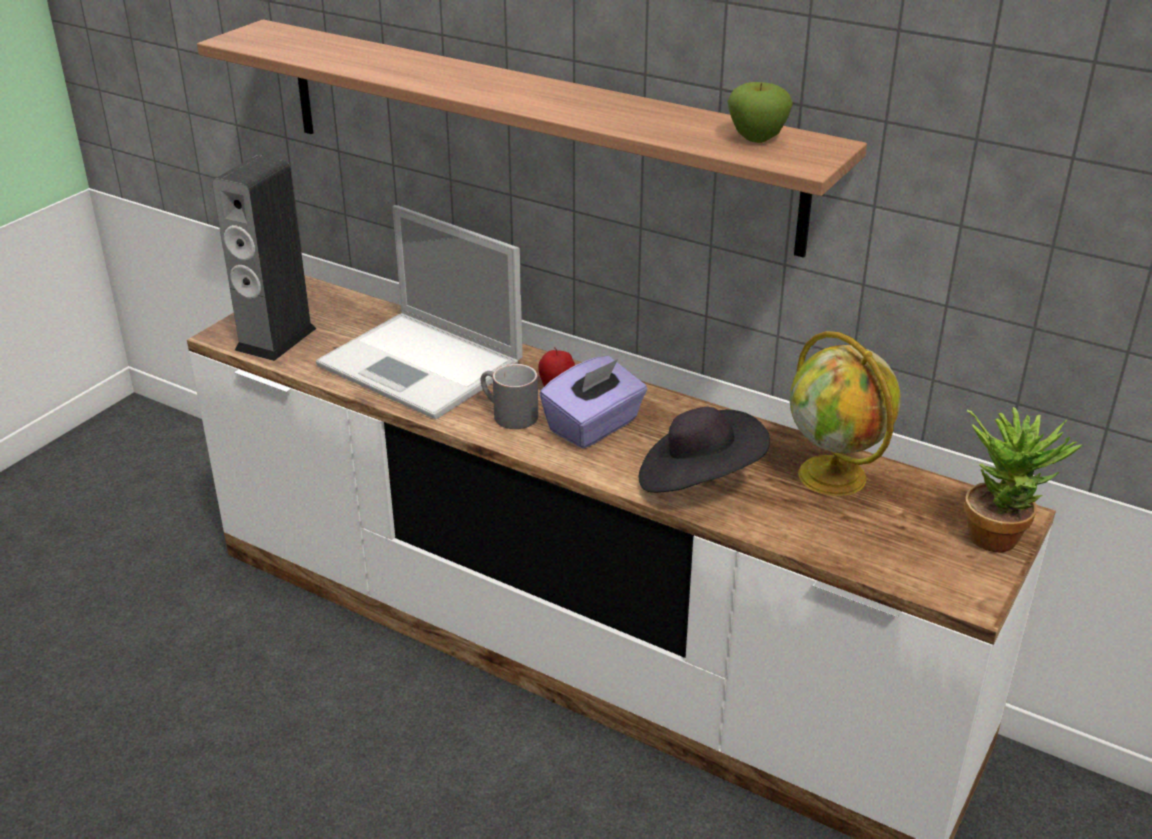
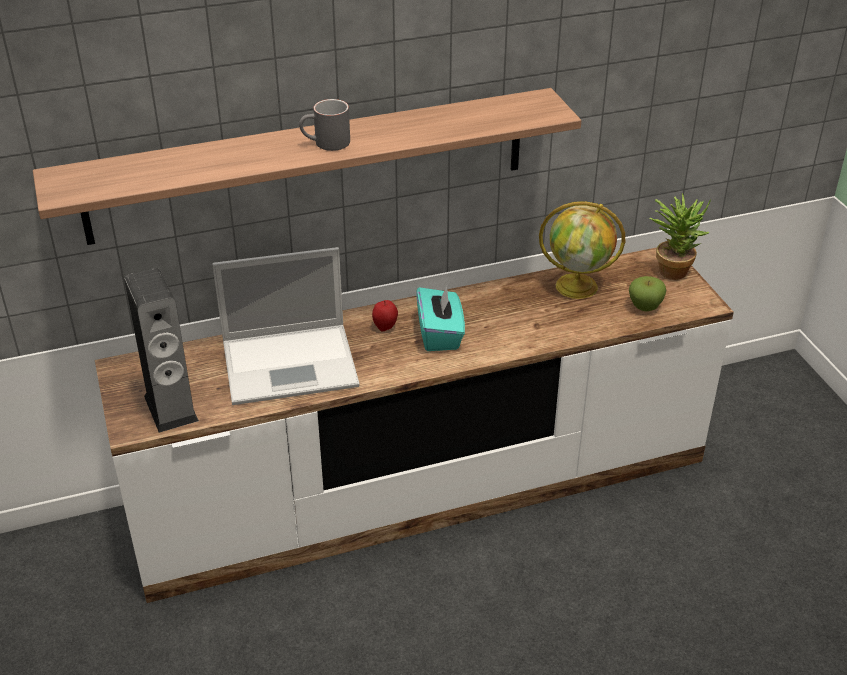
camera: 50 degrees left, 5 degrees up
grey mug [480,364,538,429] -> grey mug moved to [299,99,350,151]
purple tissue box [540,356,647,449] -> turquoise tissue box [416,286,465,351]
black hat [639,407,770,493] -> none
apple [727,82,793,143] -> apple moved to [629,276,666,311]

